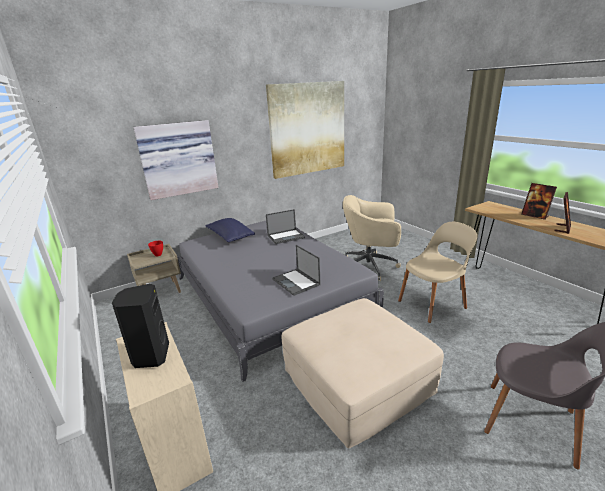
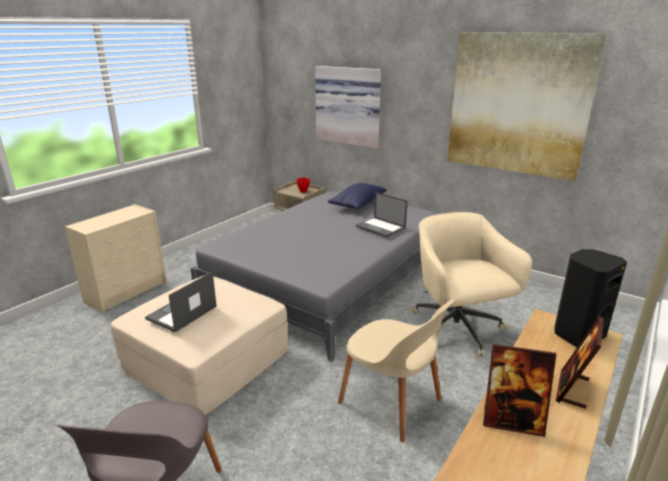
camera: 65 degrees right, 0 degrees up
black speaker [112,284,169,368] -> black speaker moved to [554,249,627,347]
laptop [272,245,321,296] -> laptop moved to [145,272,217,332]

